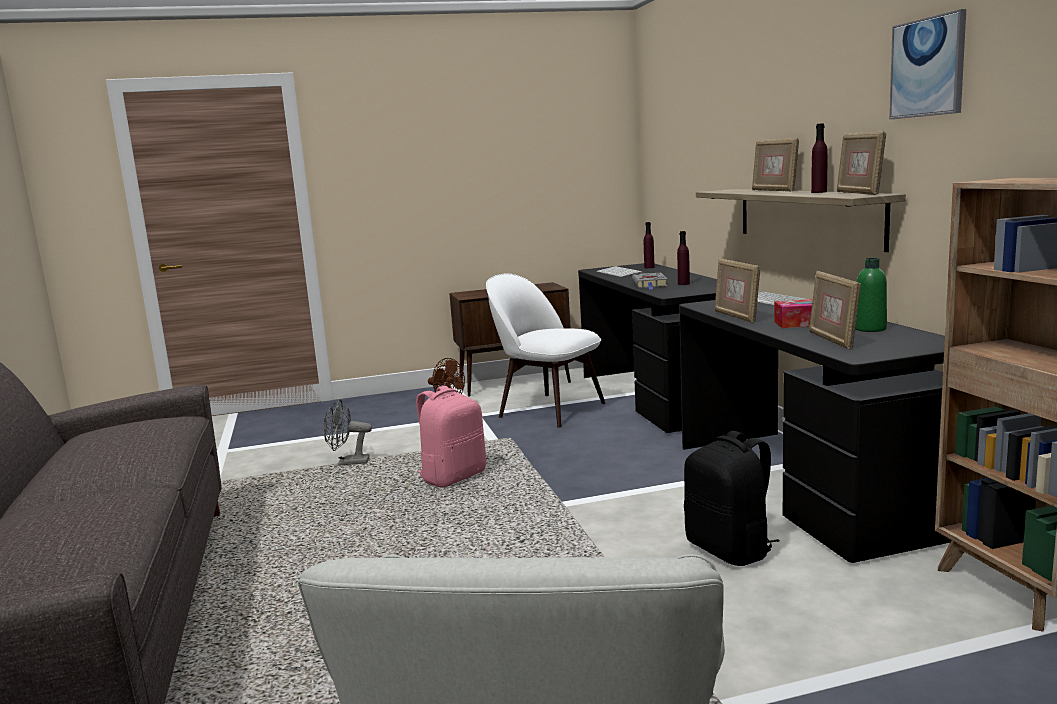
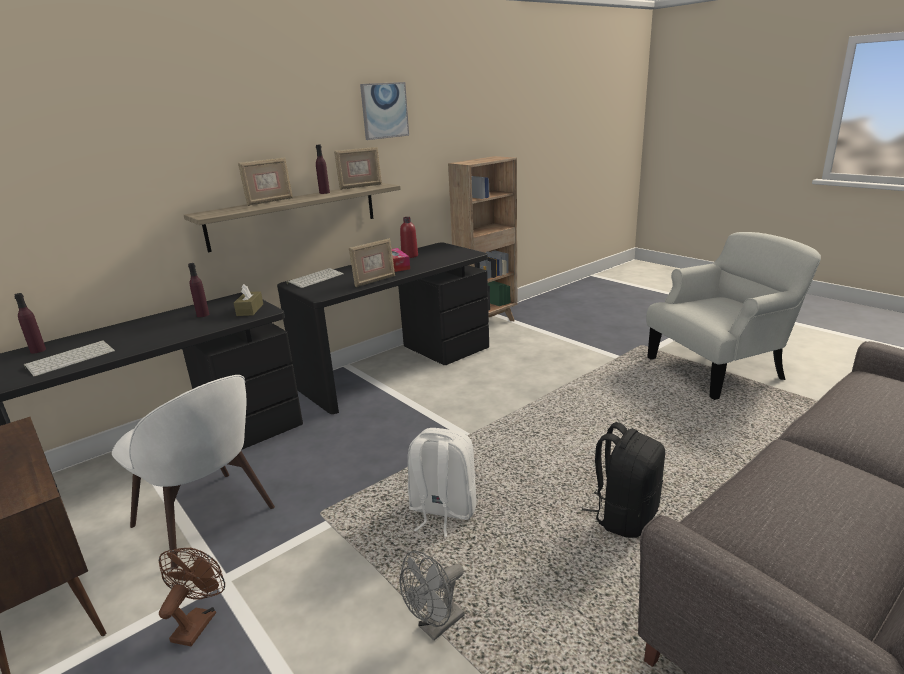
camera: 115 degrees left, 10 degrees up
grey fan [323,399,372,466] -> grey fan turned 75 degrees clockwise [400,551,465,640]
pink backpack [416,386,486,487] -> white backpack [408,428,477,537]
white chair [486,274,606,428] -> white chair turned 60 degrees counterclockwise [112,375,275,568]
grey book [632,273,667,289] -> none
black backpack [684,431,780,566] -> black backpack moved to [582,422,665,538]
picture frame [809,271,861,350] -> none
green bottle [855,258,887,332] -> red bottle [400,217,418,258]
none -> brown tissue box [234,284,263,316]

